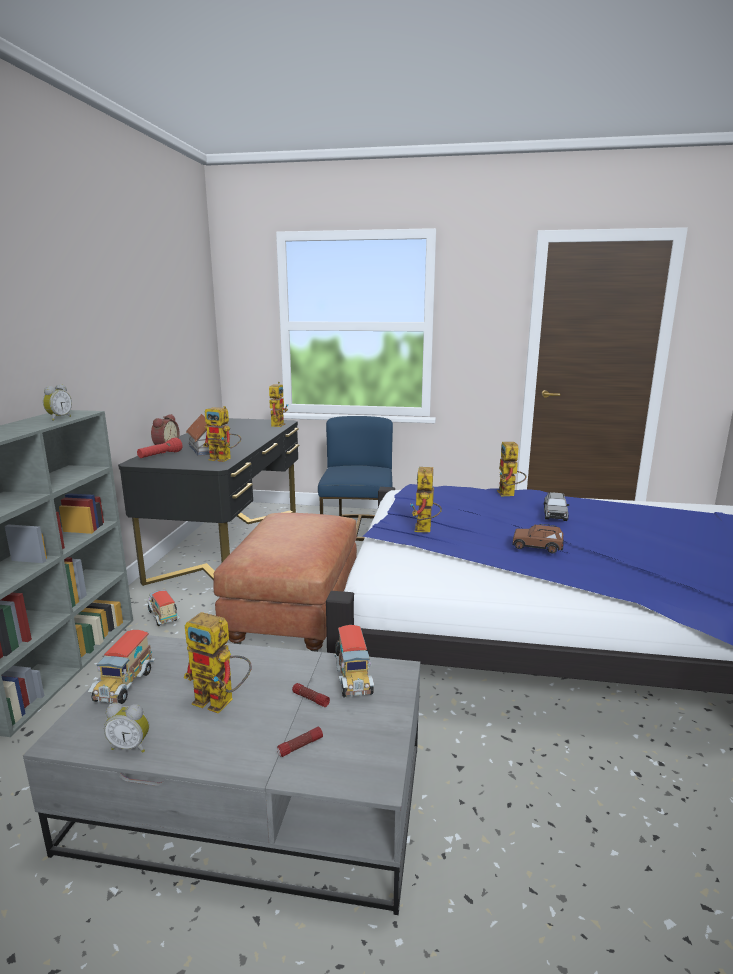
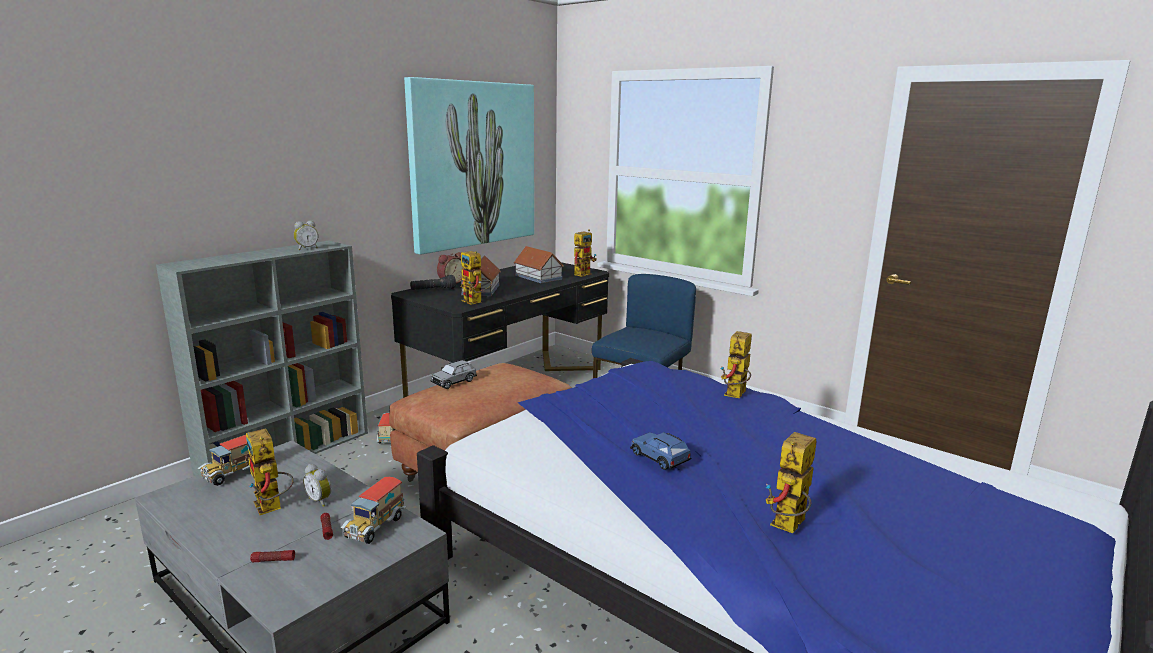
camera: 30 degrees right, 0 degrees up
alarm clock [104,703,149,752] -> alarm clock moved to [303,464,331,507]
red flashlight [137,437,183,458] -> black flashlight [410,275,456,290]
toy robot [410,467,442,532] -> toy robot moved to [766,432,817,533]
brown toy car [512,524,564,553] -> blue toy car [630,432,691,470]
grey toy car [544,492,569,521] -> grey toy car moved to [431,360,477,389]
none -> picture [404,77,534,255]
none -> toy house [514,246,564,283]

